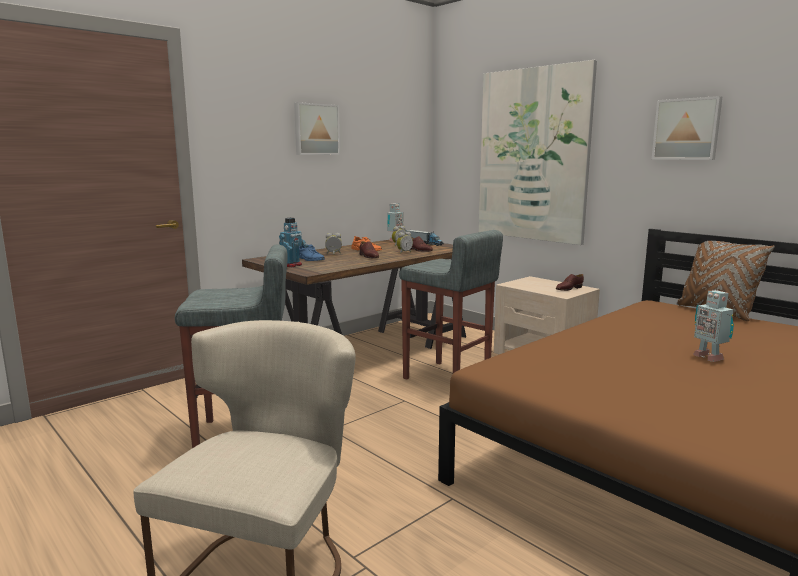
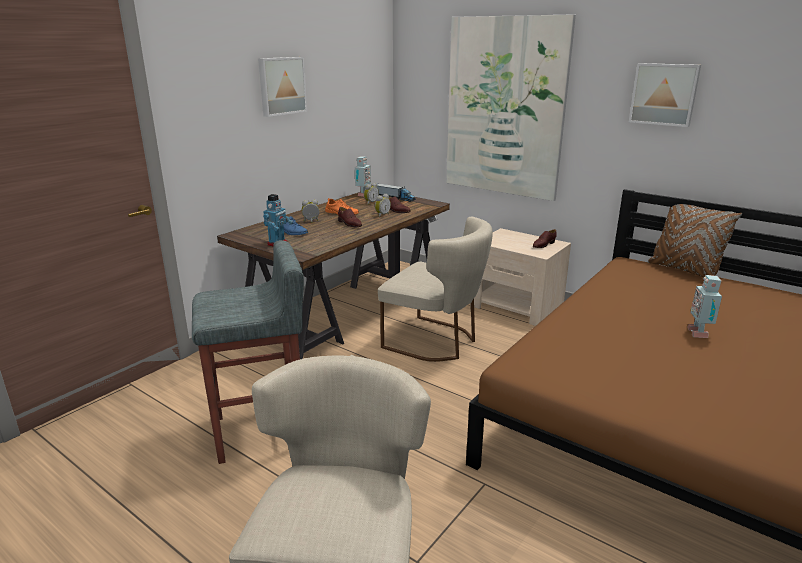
camera: 10 degrees left, 10 degrees up
grey stool [399,230,503,380] -> beige chair [378,217,493,362]
toy robot [693,290,734,362] -> toy robot turned 45 degrees clockwise [687,275,722,338]

